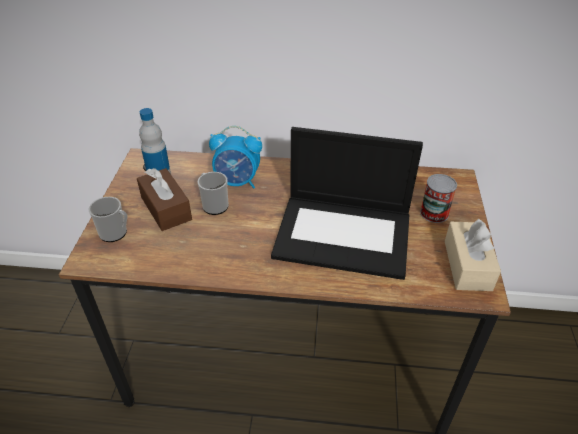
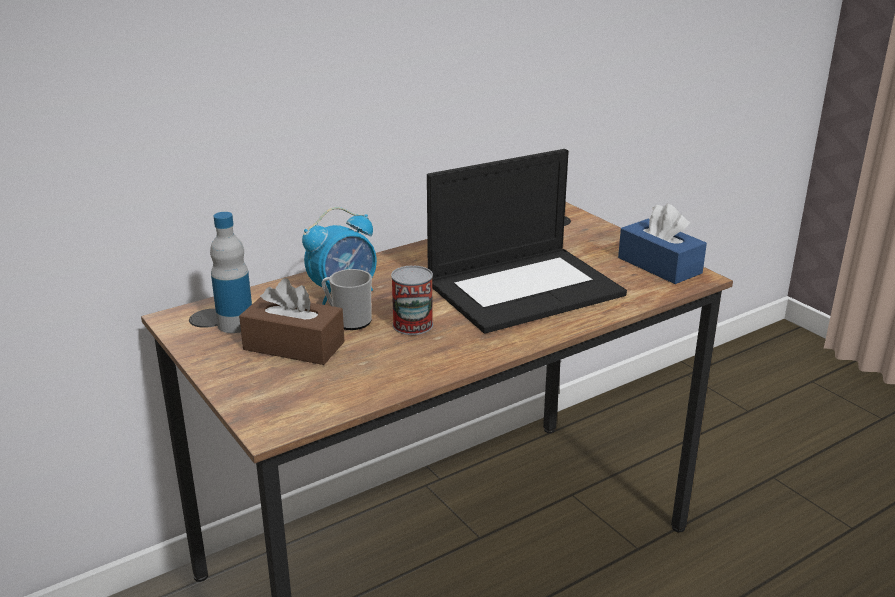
camera: 40 degrees left, 15 degrees down
mug [89,197,128,242] -> none
can [420,174,457,223] -> can moved to [391,266,433,335]
beige tissue box [445,218,501,291] -> blue tissue box [618,203,707,284]

